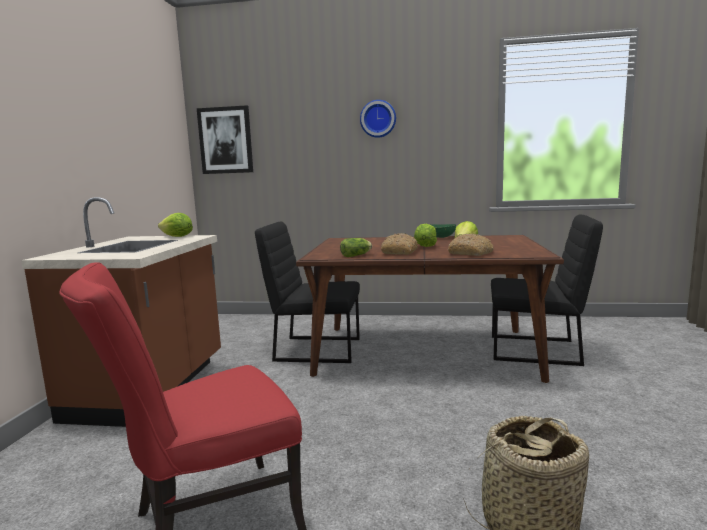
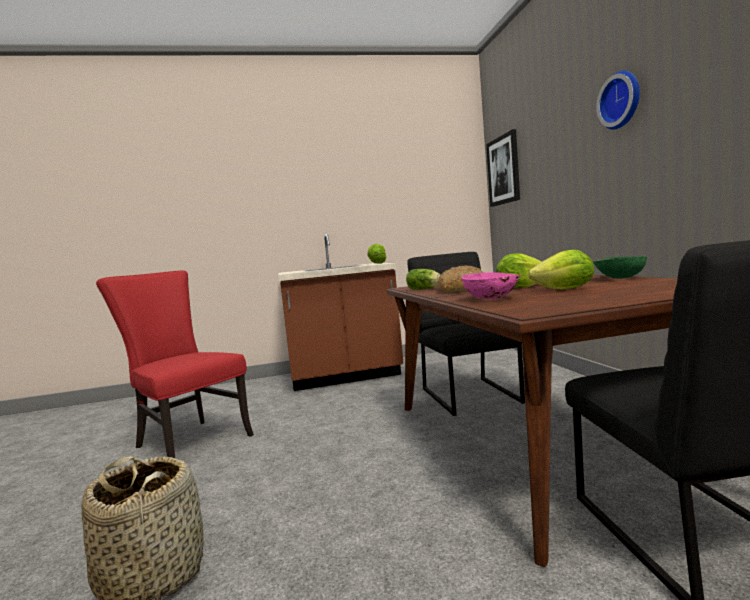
camera: 70 degrees right, 5 degrees down
bread [448,234,494,256] -> pink bowl [462,272,520,299]

